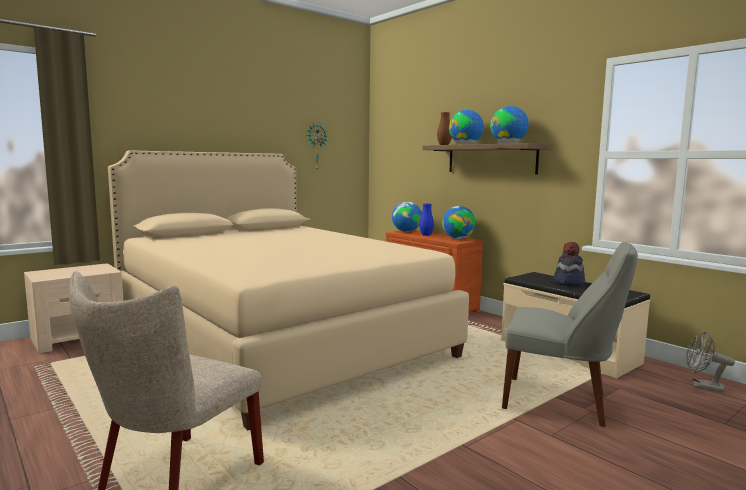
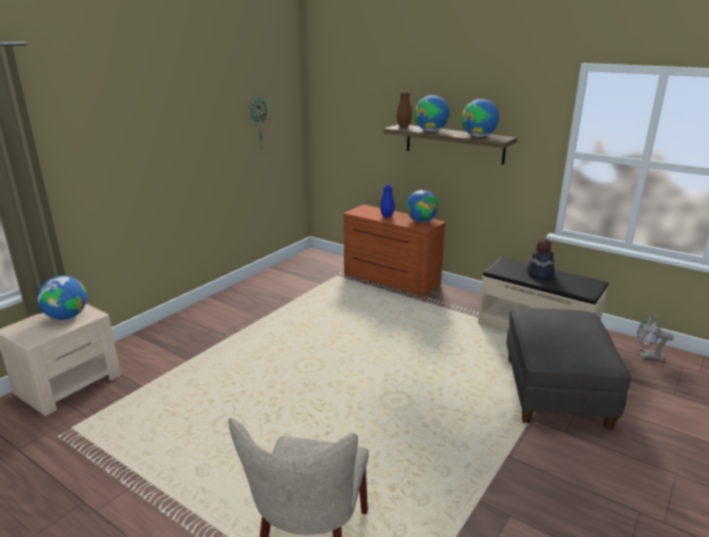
camera: 15 degrees left, 15 degrees up
beige bed [108,150,469,430] -> none
globe [392,202,422,232] -> globe moved to [37,276,87,320]
grey chair [502,242,638,427] -> grey ottoman [507,308,631,430]

